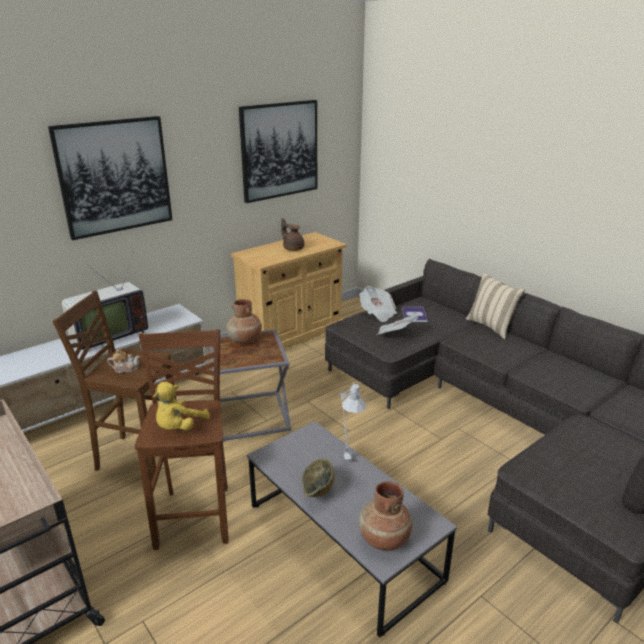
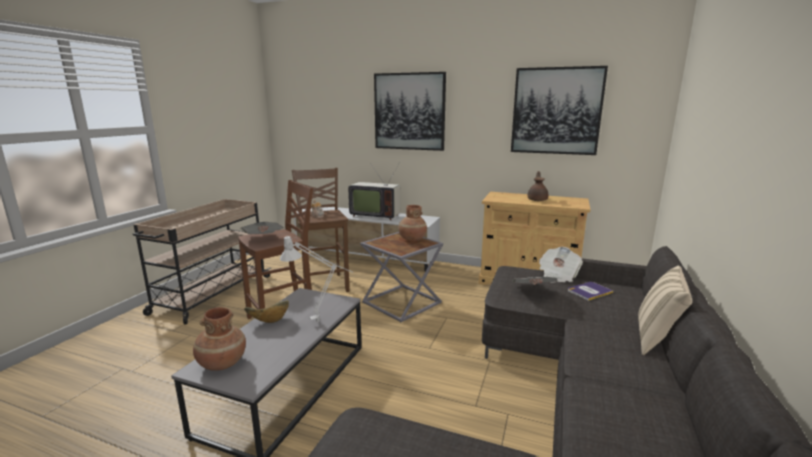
camera: 60 degrees right, 10 degrees down
yellow plush toy [153,381,210,430] -> newspaper [240,222,283,234]

